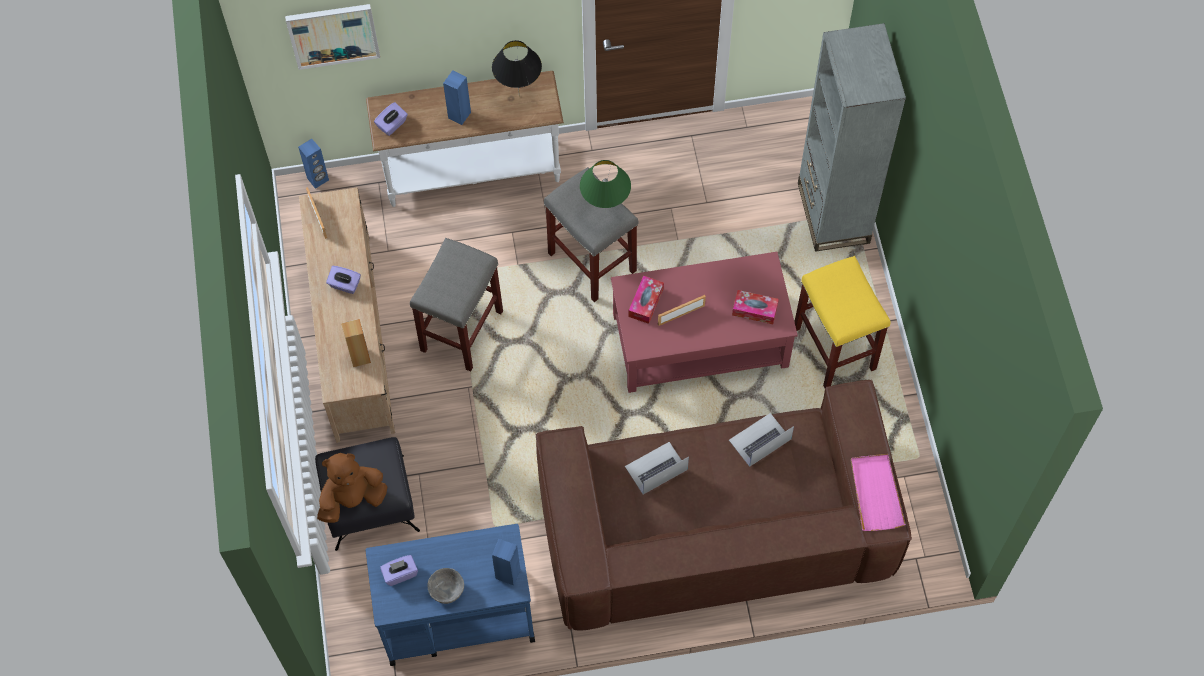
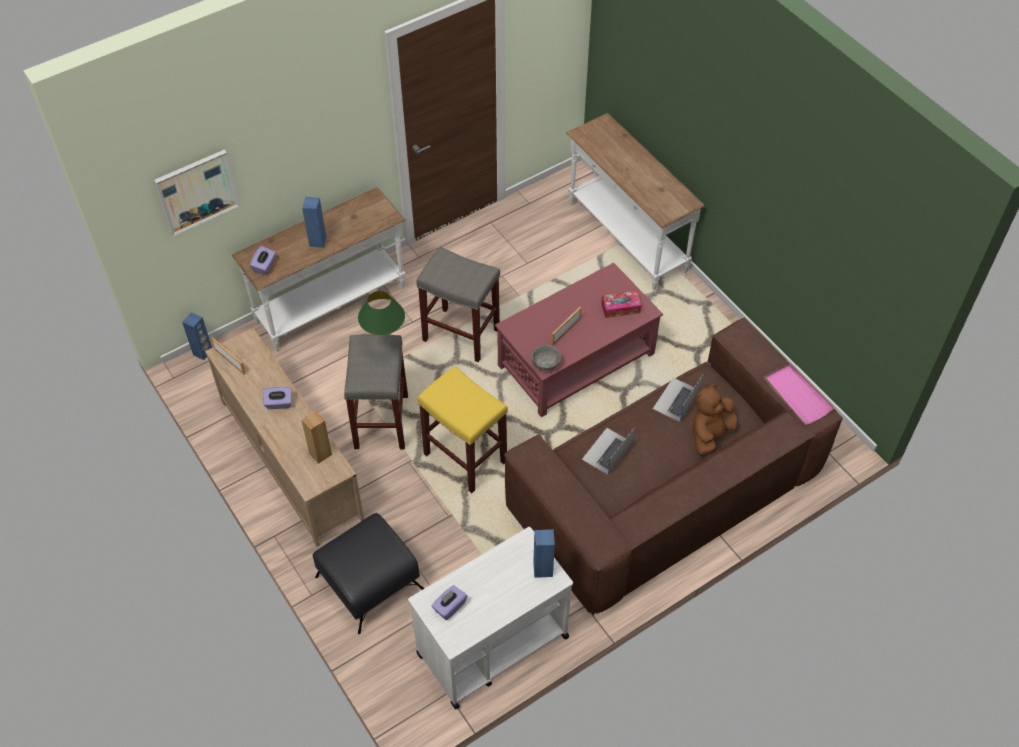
camera: 25 degrees left, 10 degrees down
brown plush toy [317,453,387,523] -> brown plush toy moved to [692,384,737,456]
blue cart [365,524,535,666] -> white cart [408,527,573,709]
grey bowl [427,568,464,604] -> grey bowl moved to [532,345,561,371]
black table lamp [492,40,542,96] -> none
green table lamp [580,160,631,213] -> green table lamp moved to [358,291,405,347]
tissue box [628,276,664,324] -> none
yellow stool [794,256,891,388] -> yellow stool moved to [418,366,508,493]
grey bookcase [798,23,906,252] -> white console table [566,113,704,290]

